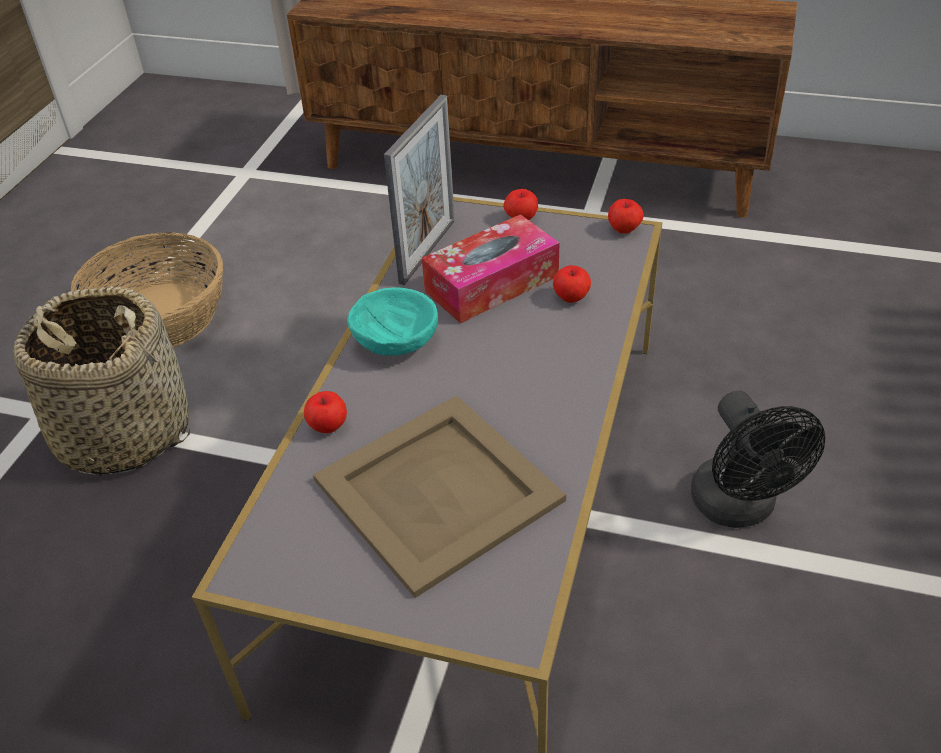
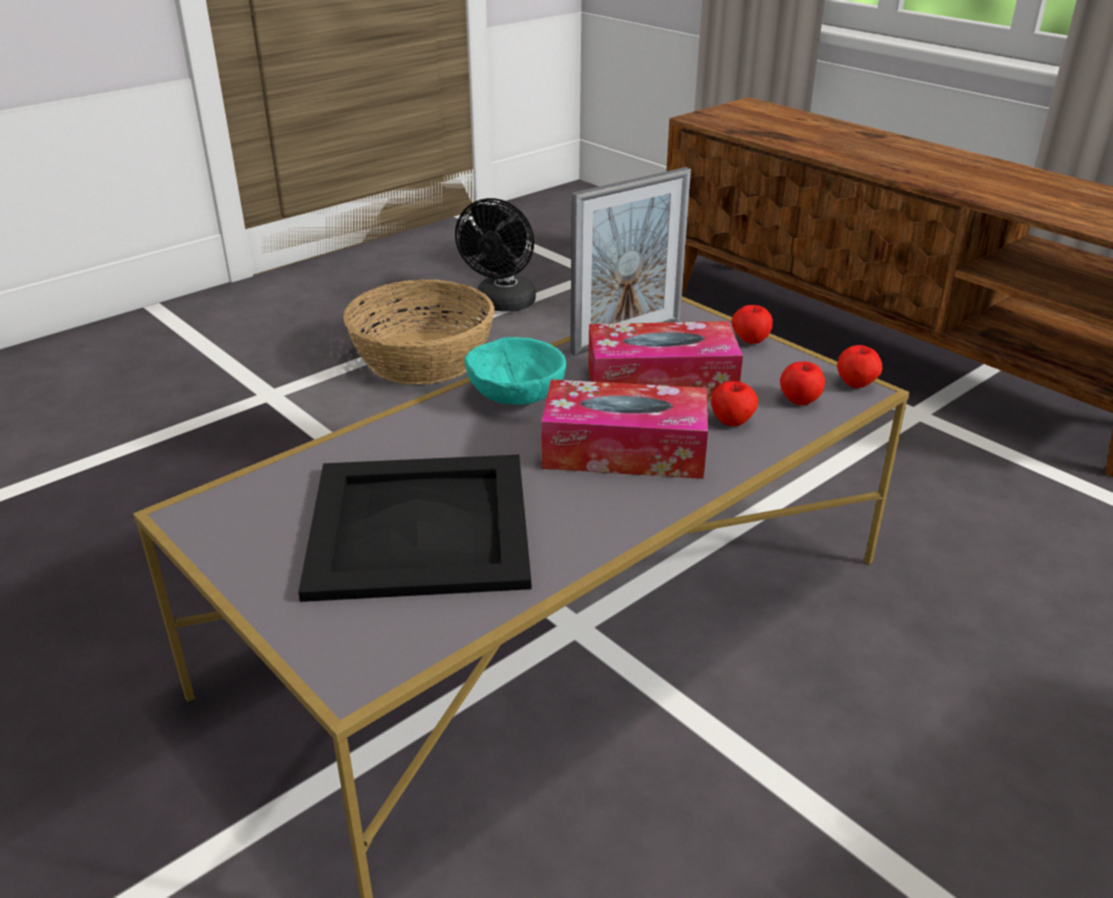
camera: 30 degrees right, 10 degrees down
basket [13,286,190,476] -> none
apple [304,391,347,433] -> apple moved to [780,361,825,405]
beige tray [313,395,566,598] -> black tray [298,455,531,602]
black fan [691,391,825,528] -> black fan moved to [455,198,536,312]
none -> tissue box [541,380,708,479]

